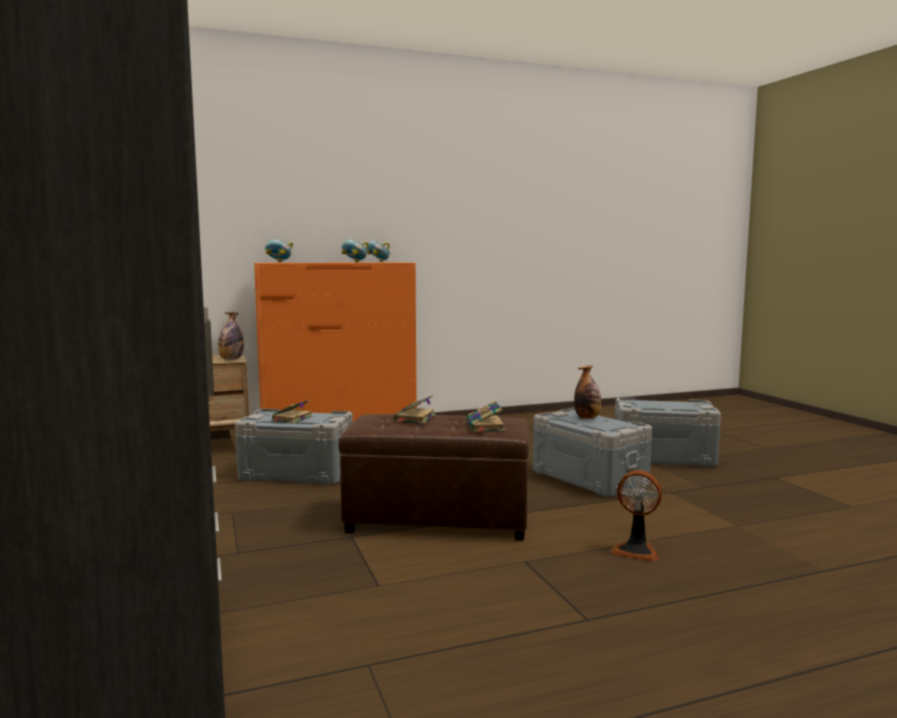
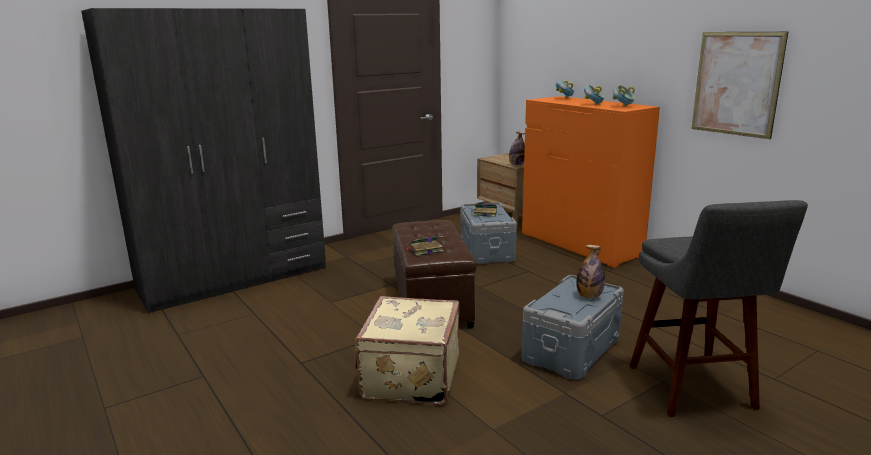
camera: 75 degrees right, 10 degrees up
book [394,395,436,424] -> none
fan [611,470,662,562] -> beige suitcase [355,296,459,405]
grey storage box [614,397,721,467] -> grey stool [630,200,808,417]
none -> picture [691,32,788,139]

